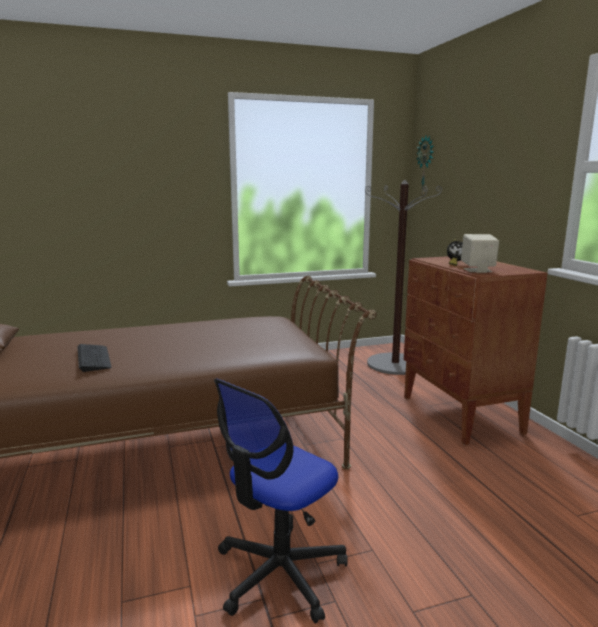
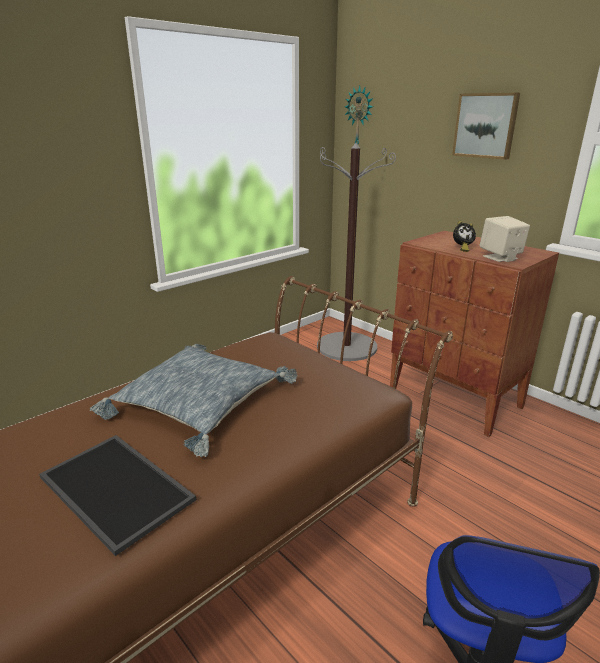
camera: 25 degrees left, 10 degrees up
keyboard [77,344,112,372] -> tray [39,435,196,556]
none -> pillow [89,343,297,457]
none -> picture [452,93,520,160]

